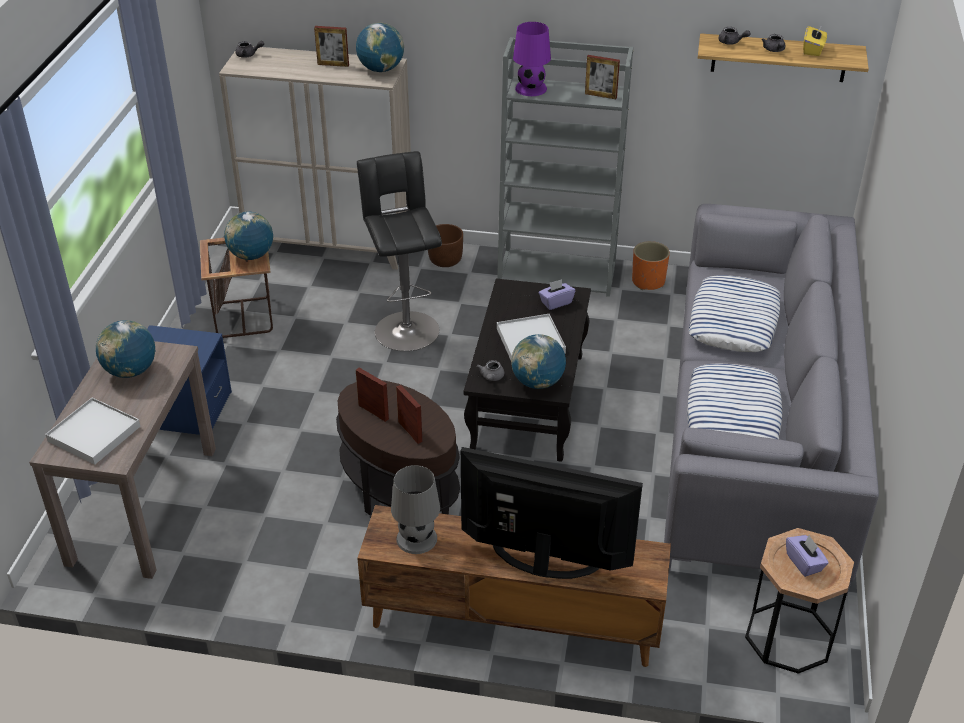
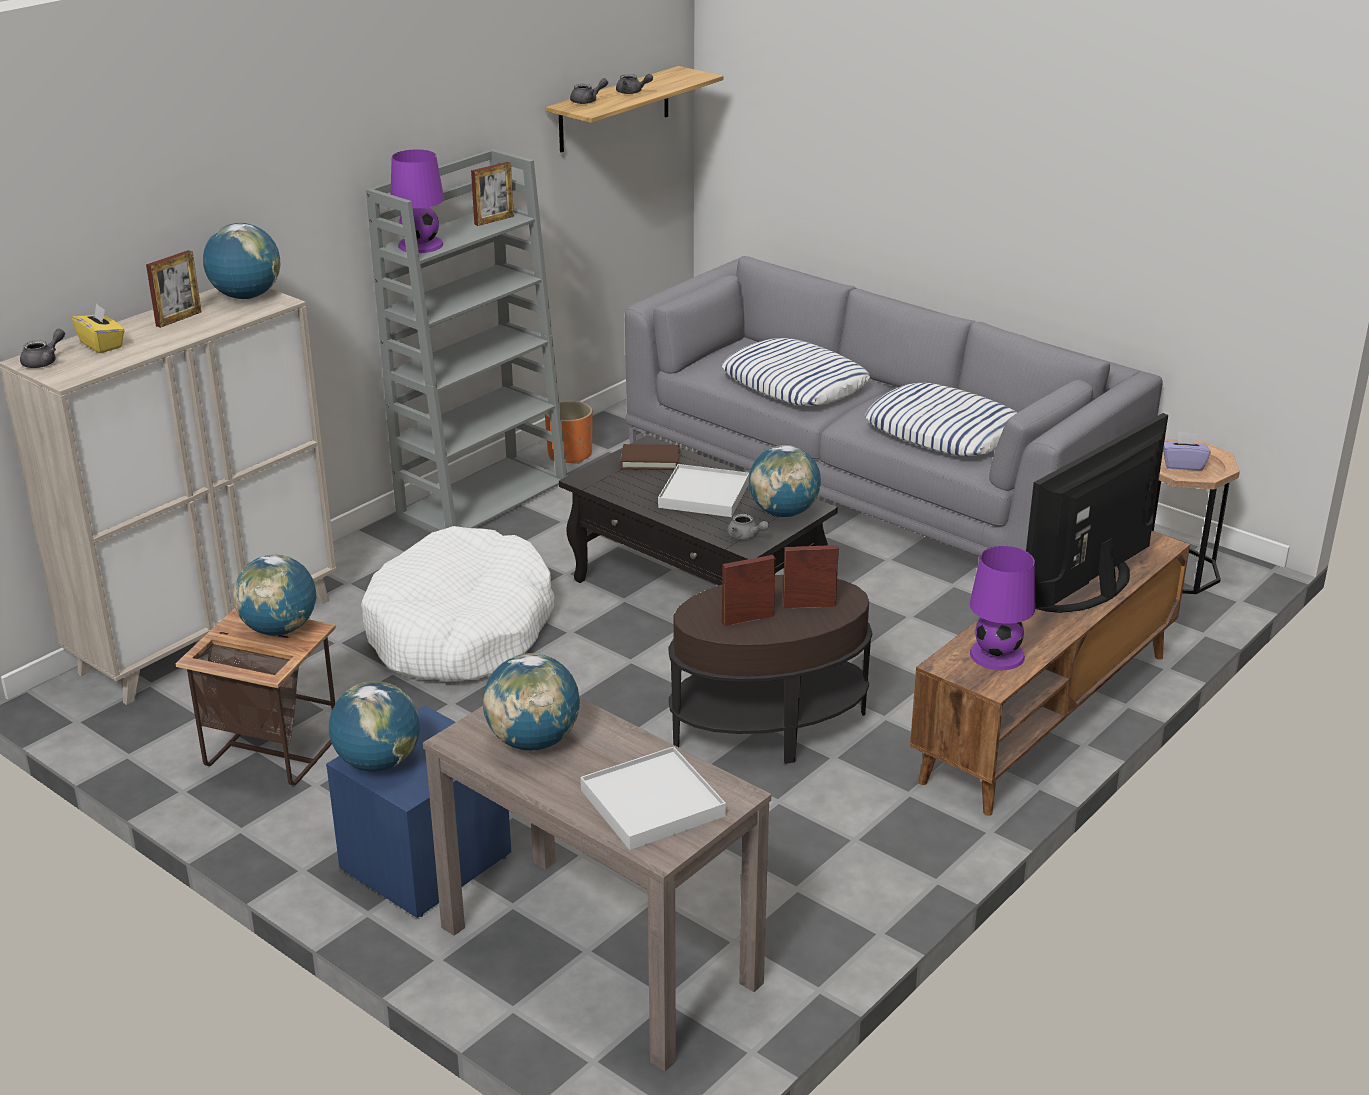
camera: 60 degrees left, 10 degrees down
black stool [357,151,442,351] -> white dog bed [361,526,555,682]
grey table lamp [391,465,440,554] -> purple table lamp [970,546,1035,670]
brown planter [428,224,463,267] -> none
purple tissue box [539,279,575,310] -> brown book [621,444,679,470]
yellow tissue box [803,26,827,56] -> yellow tissue box moved to [72,304,125,353]
none -> globe [329,681,420,772]

